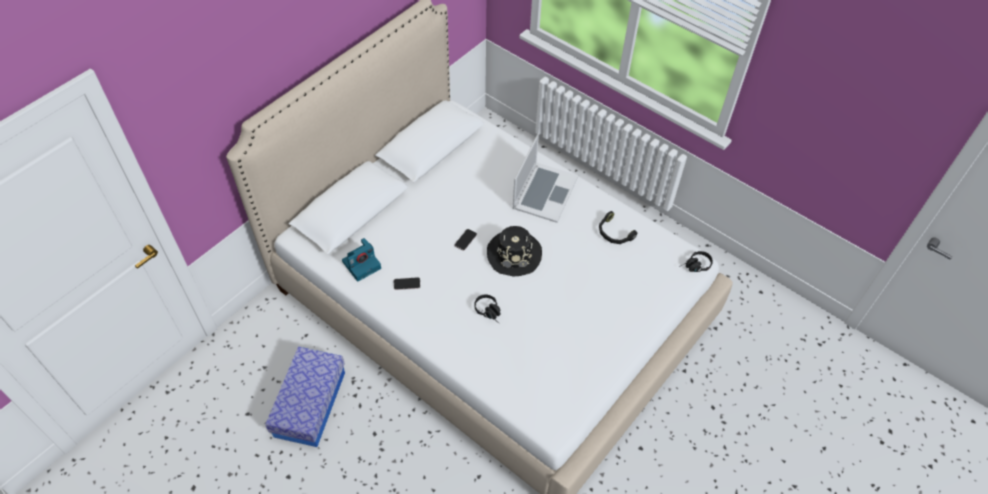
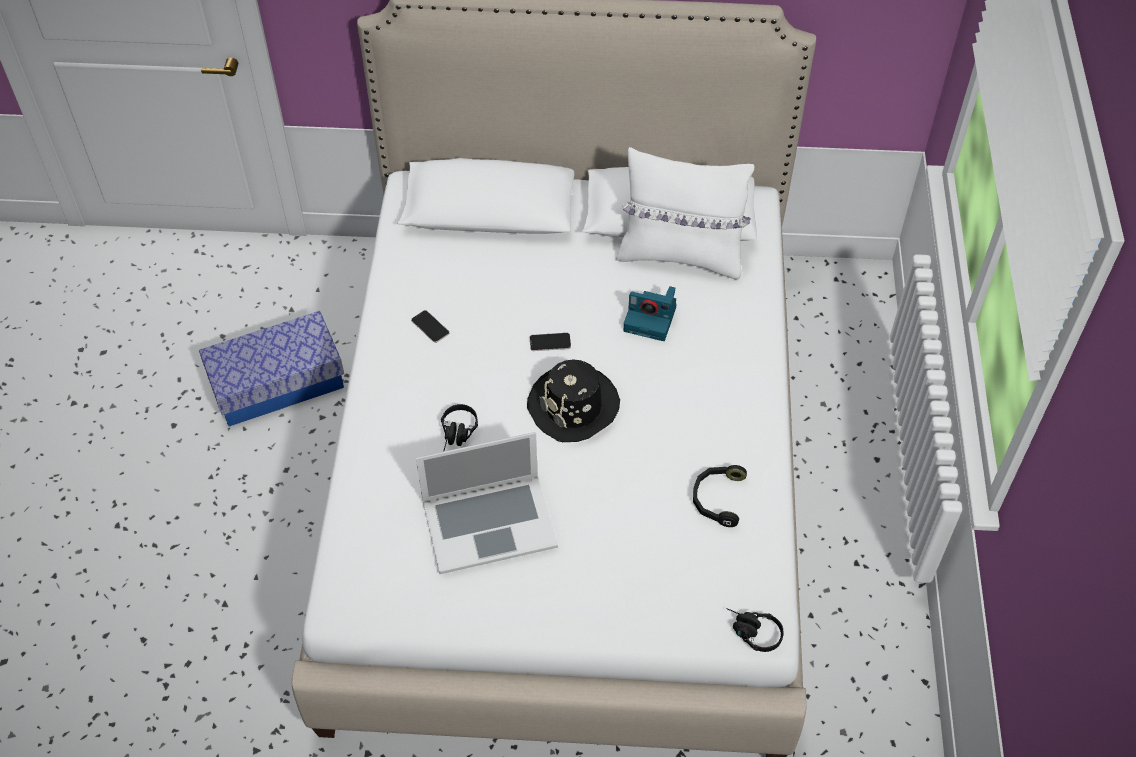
camera: 55 degrees right, 0 degrees up
camera [342,238,381,282] -> camera moved to [624,286,677,341]
laptop [513,134,578,223] -> laptop moved to [416,432,558,574]
none -> white pillow [616,147,754,280]

